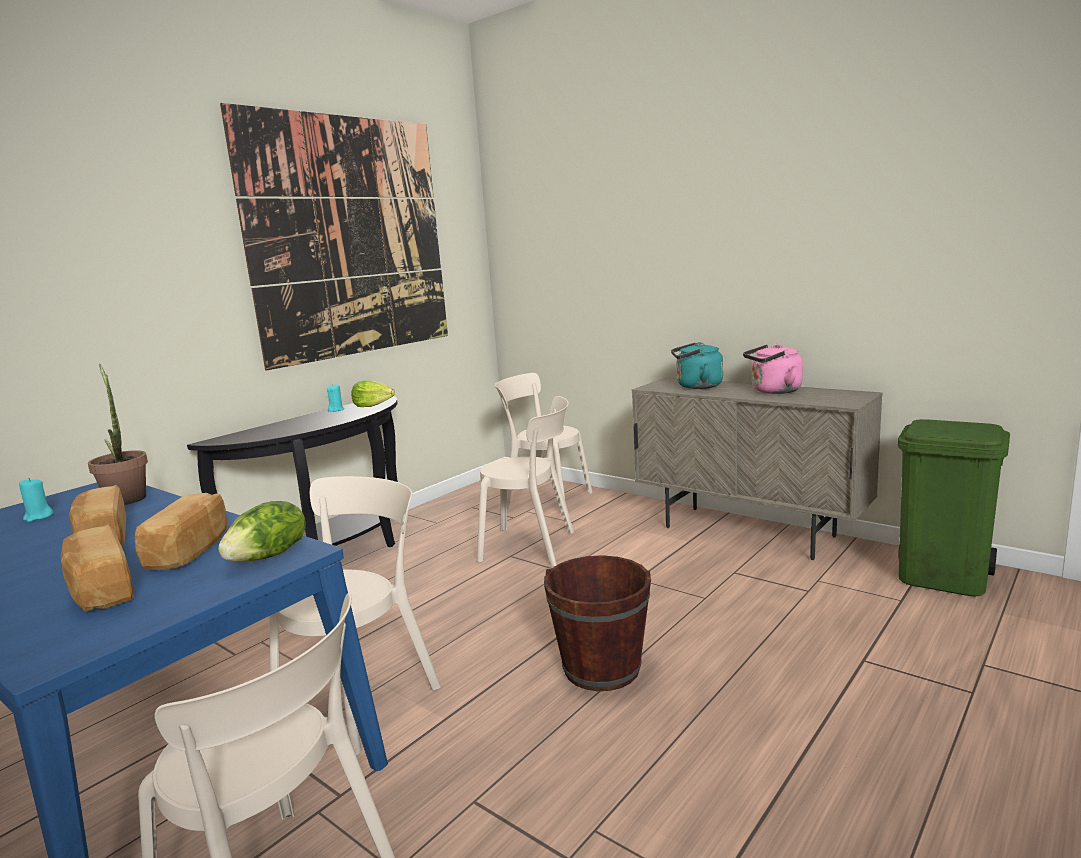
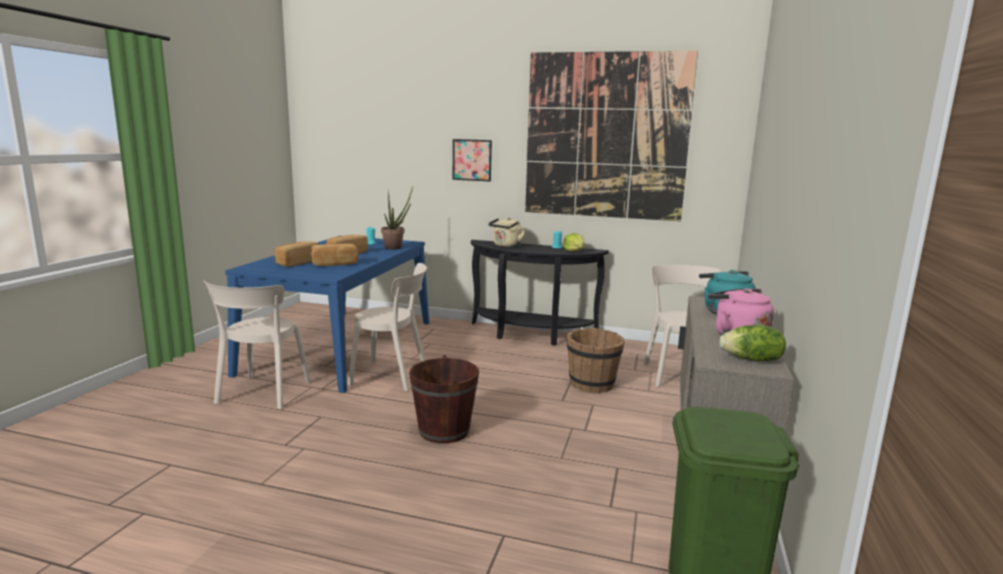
camera: 65 degrees right, 0 degrees up
lettuce [218,501,306,562] -> lettuce moved to [719,325,786,362]
beige chair [477,396,574,566] -> brown bucket [567,328,625,393]
none -> picture [453,139,492,181]
none -> beige kettle [488,218,526,247]

